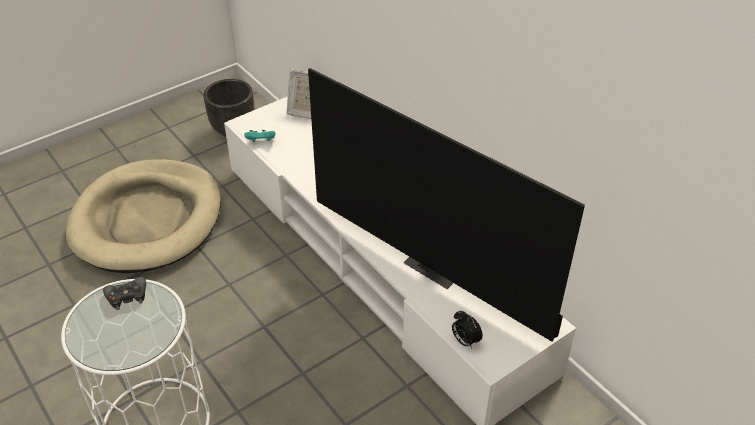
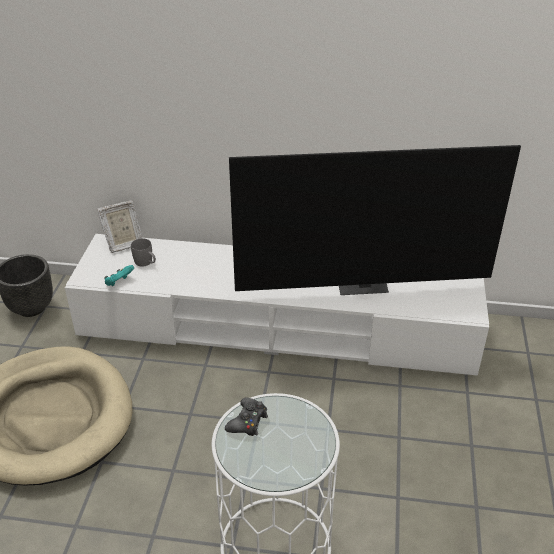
camera: 45 degrees left, 5 degrees down
alarm clock [452,311,483,349] -> none
none -> grey mug [131,238,156,267]

